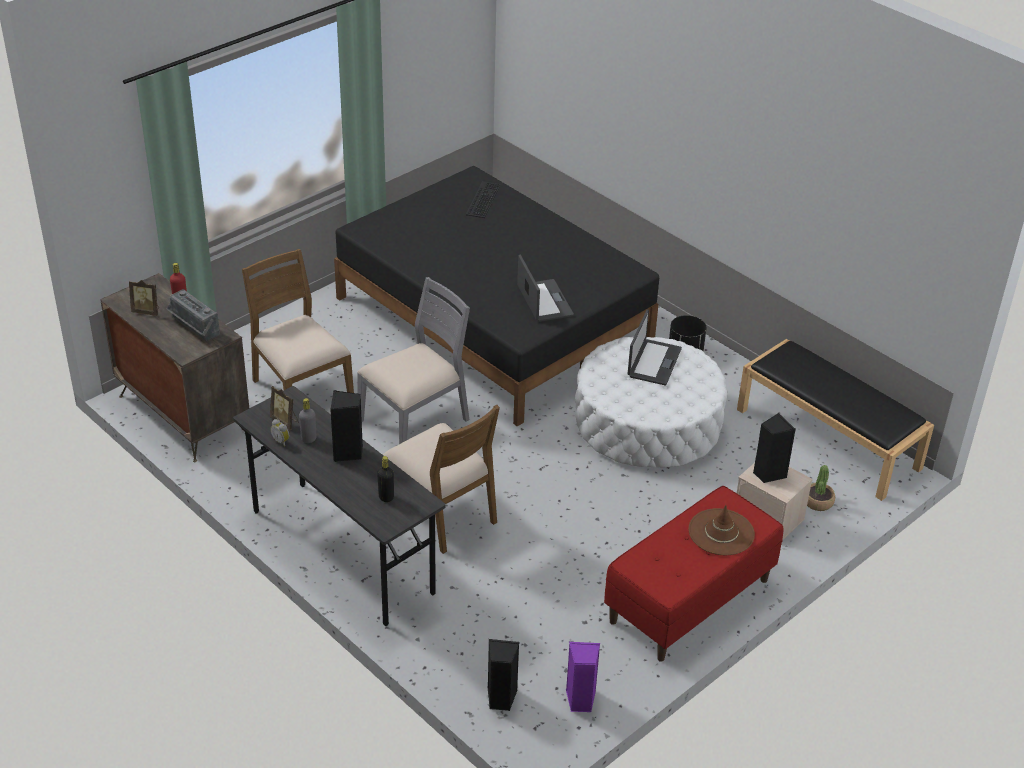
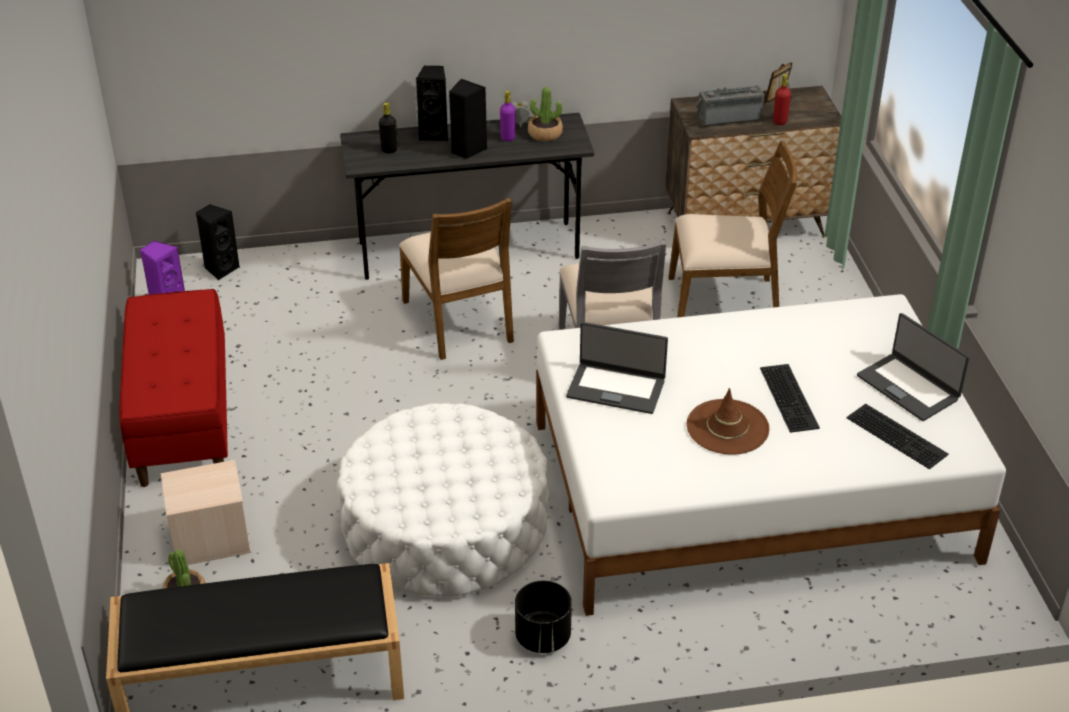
camera: 125 degrees right, 0 degrees up
picture frame [270,386,298,430] -> potted plant [528,87,563,141]
grey bottle [299,398,317,443] -> purple bottle [500,91,515,141]
black bed [334,166,659,426] -> white bed [536,294,1006,616]
brown chair [383,405,500,554] -> brown chair turned 105 degrees counterclockwise [399,198,514,360]
laptop [628,309,682,386] -> laptop moved to [857,313,970,421]
brown hat [688,505,755,555] -> brown hat moved to [687,388,769,455]
black speaker [753,413,796,483] -> black speaker moved to [415,66,448,141]
none -> keyboard [760,364,820,433]

